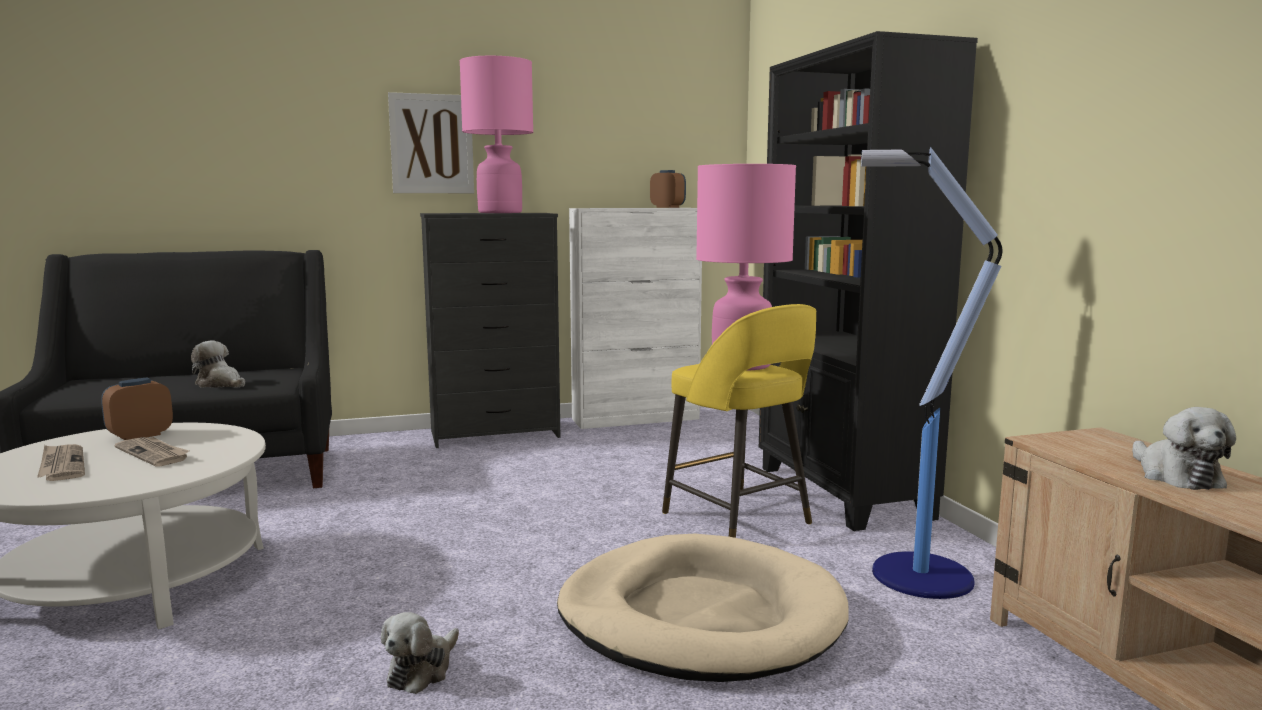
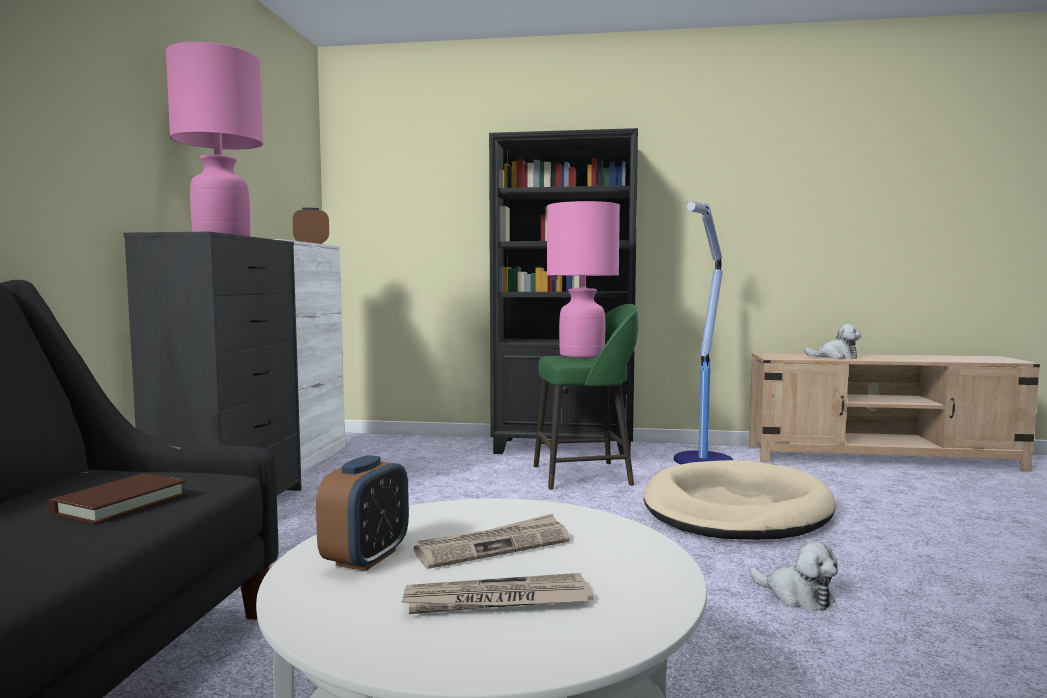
camera: 65 degrees left, 5 degrees down
alarm clock [101,378,173,440] -> alarm clock turned 135 degrees counterclockwise [316,455,409,571]
plush toy [191,340,245,388] -> brown book [49,473,187,525]
picture [388,92,474,193] -> none
yellow stool [662,304,816,538] -> green stool [534,304,638,490]

